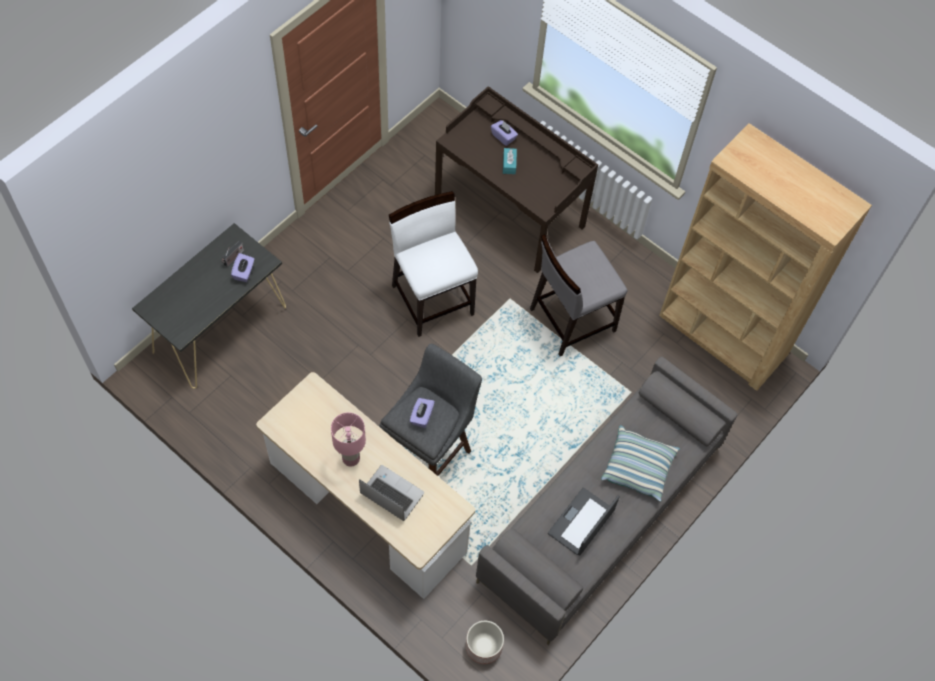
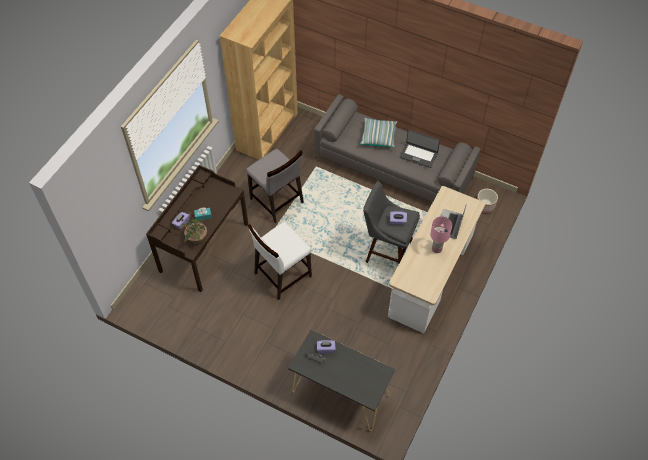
camera: 100 degrees left, 5 degrees down
none -> potted plant [181,212,207,244]

